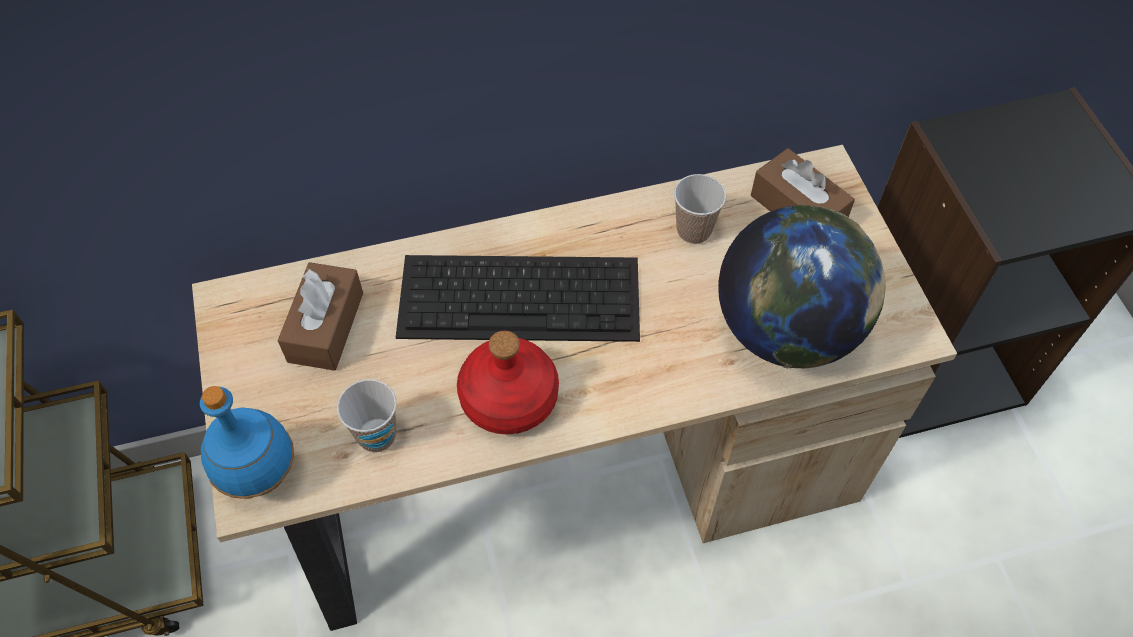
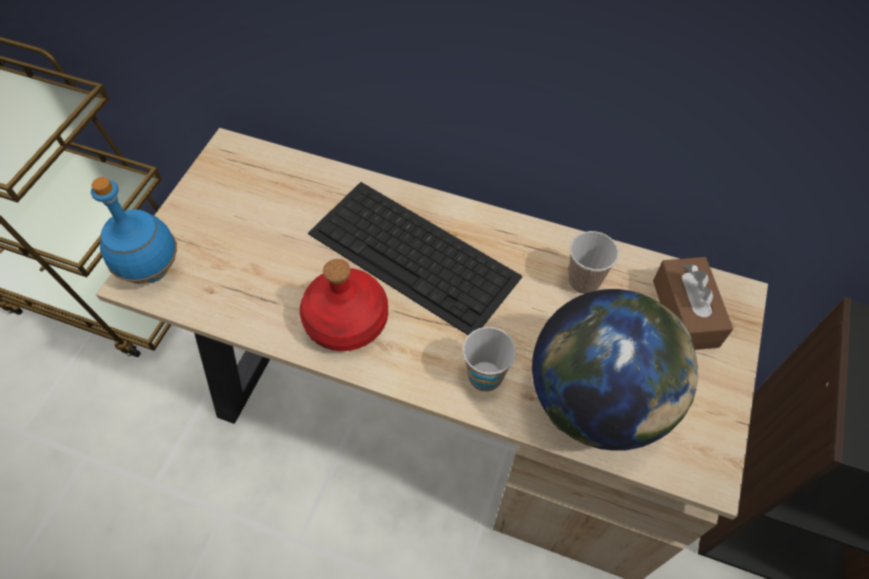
camera: 35 degrees right, 0 degrees up
brown tissue box [278,262,363,371] -> none
cup [337,379,397,452] -> cup moved to [463,327,516,392]

